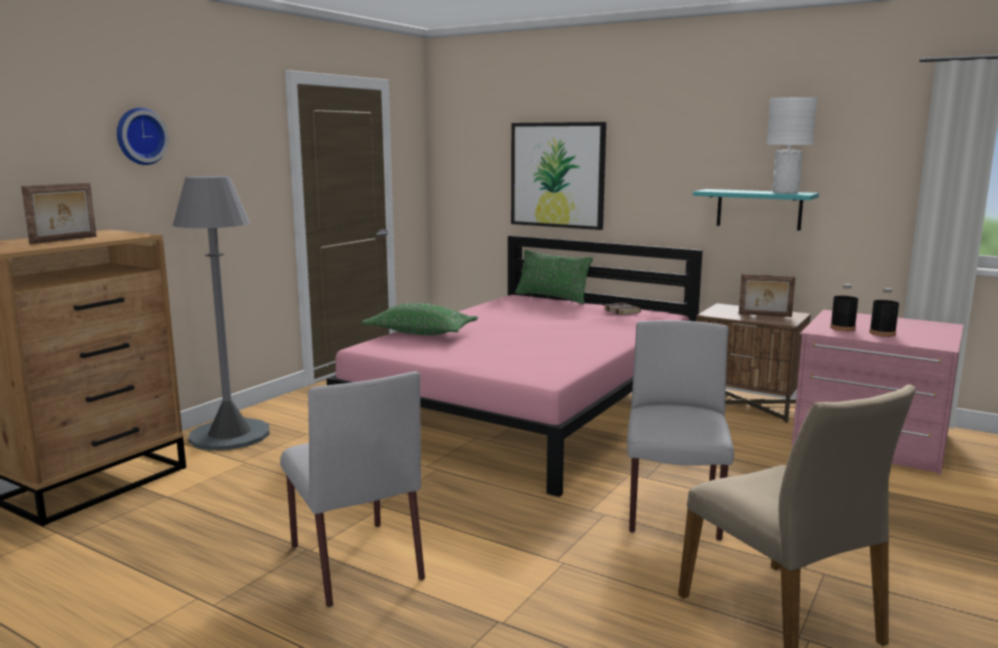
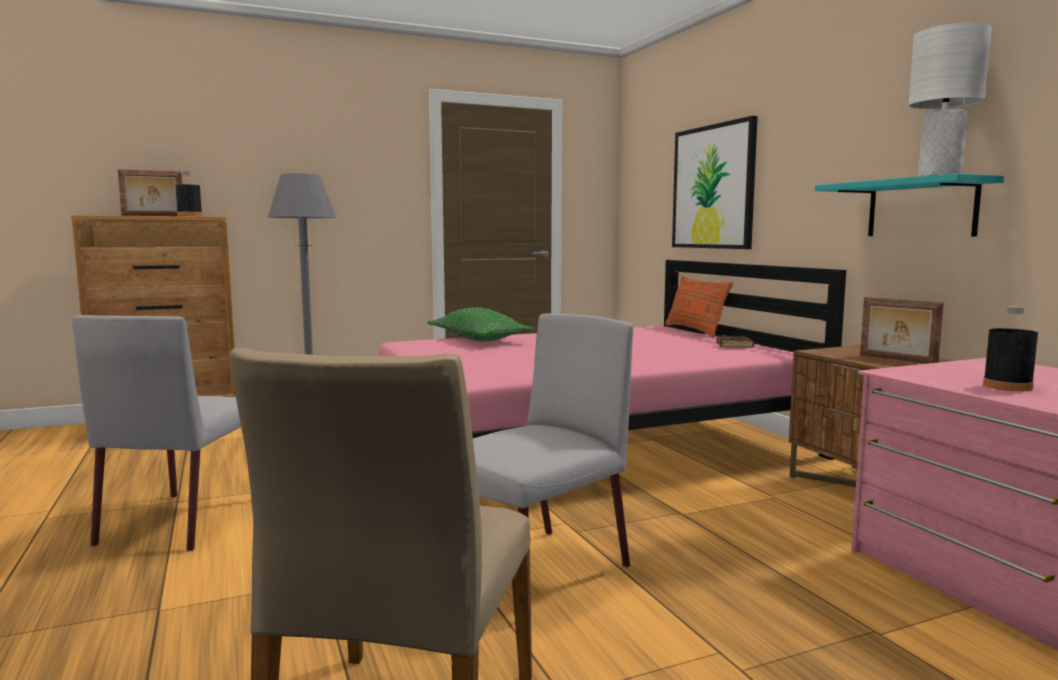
camera: 35 degrees right, 5 degrees down
wall clock [117,108,169,165] -> none
green pillow [515,250,593,304] -> orange pillow [665,276,733,338]
black bottle [830,284,858,331] -> black bottle moved to [176,171,202,216]

